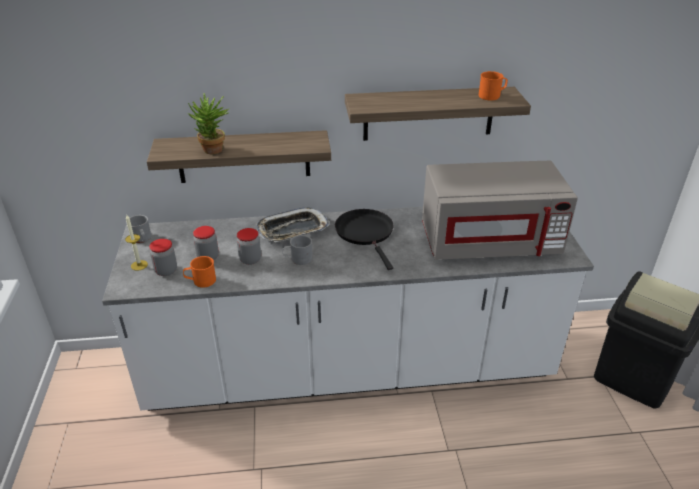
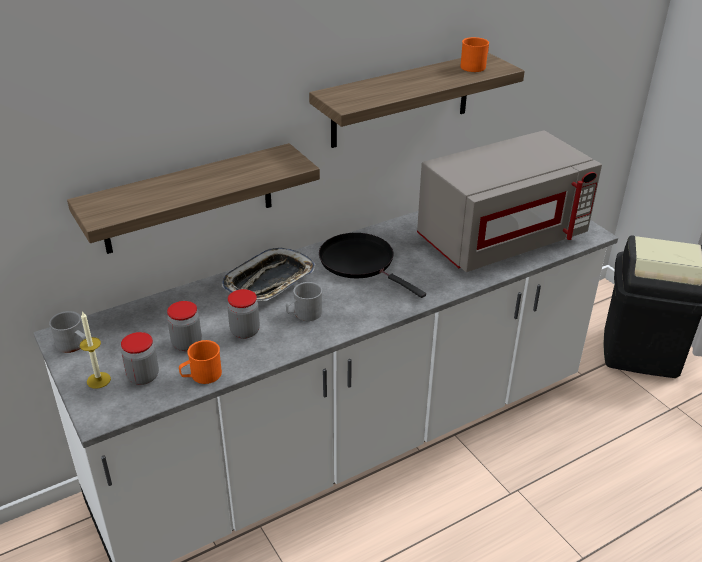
camera: 25 degrees left, 0 degrees up
potted plant [188,93,229,154] -> none

